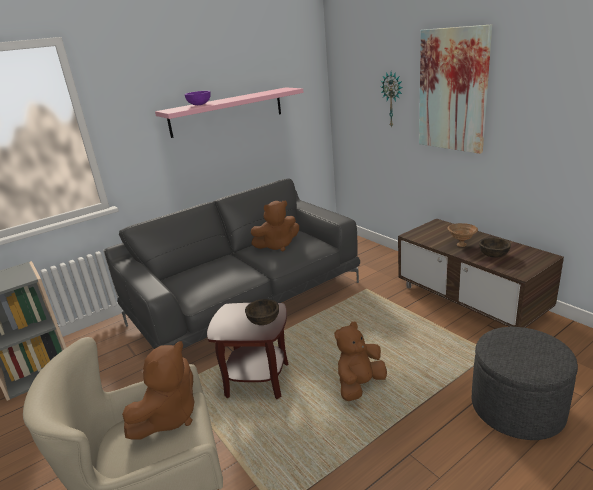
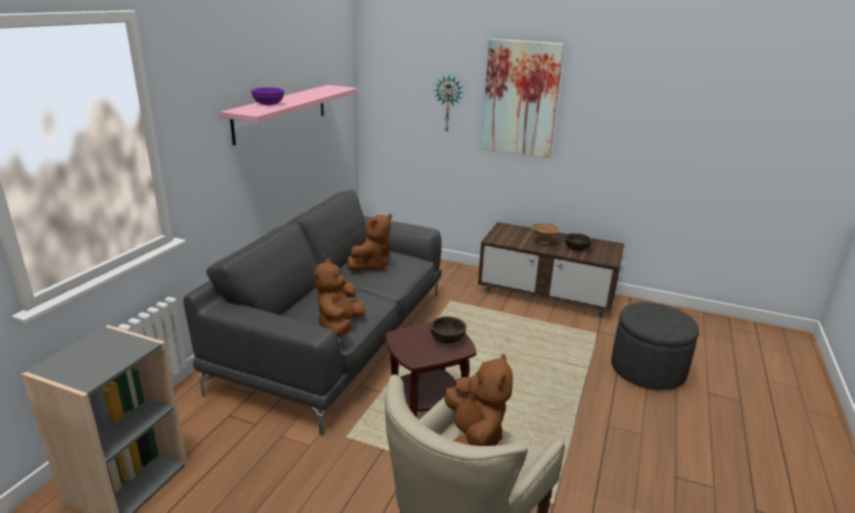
camera: 35 degrees left, 0 degrees up
brown plush toy [334,322,387,401] -> brown plush toy moved to [313,258,365,338]

